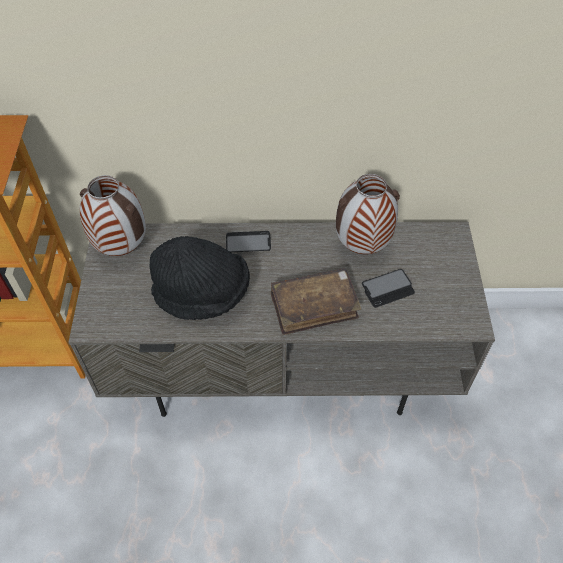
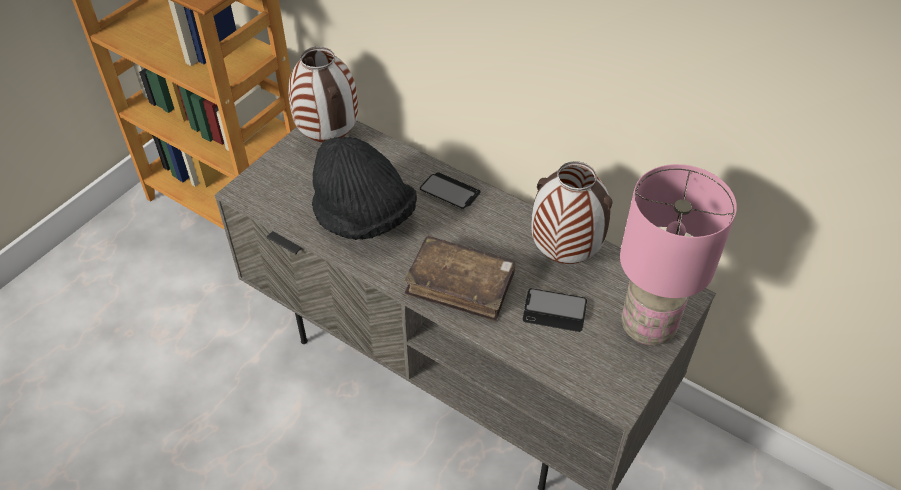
camera: 35 degrees right, 5 degrees down
none -> pink table lamp [620,164,737,345]

